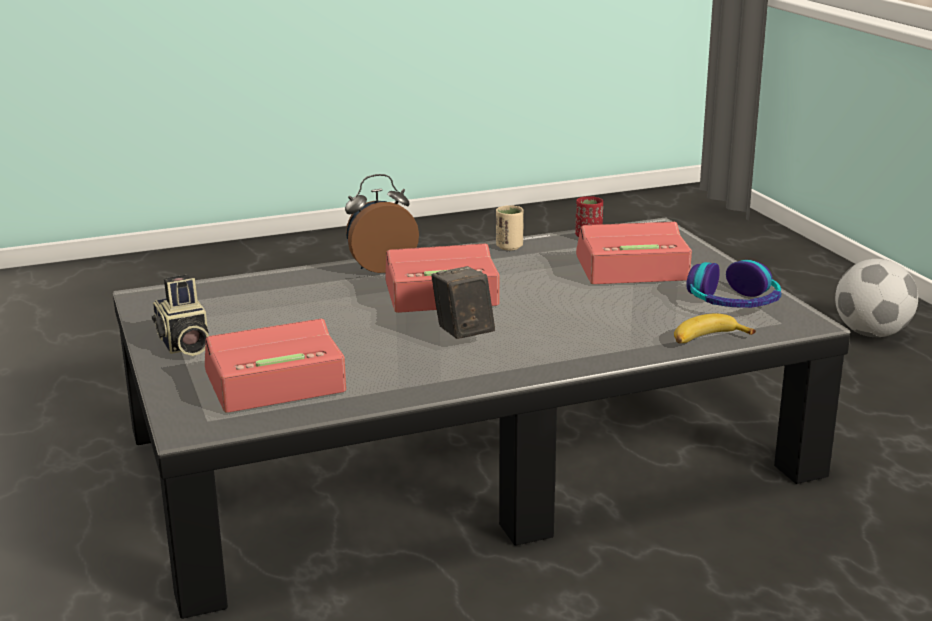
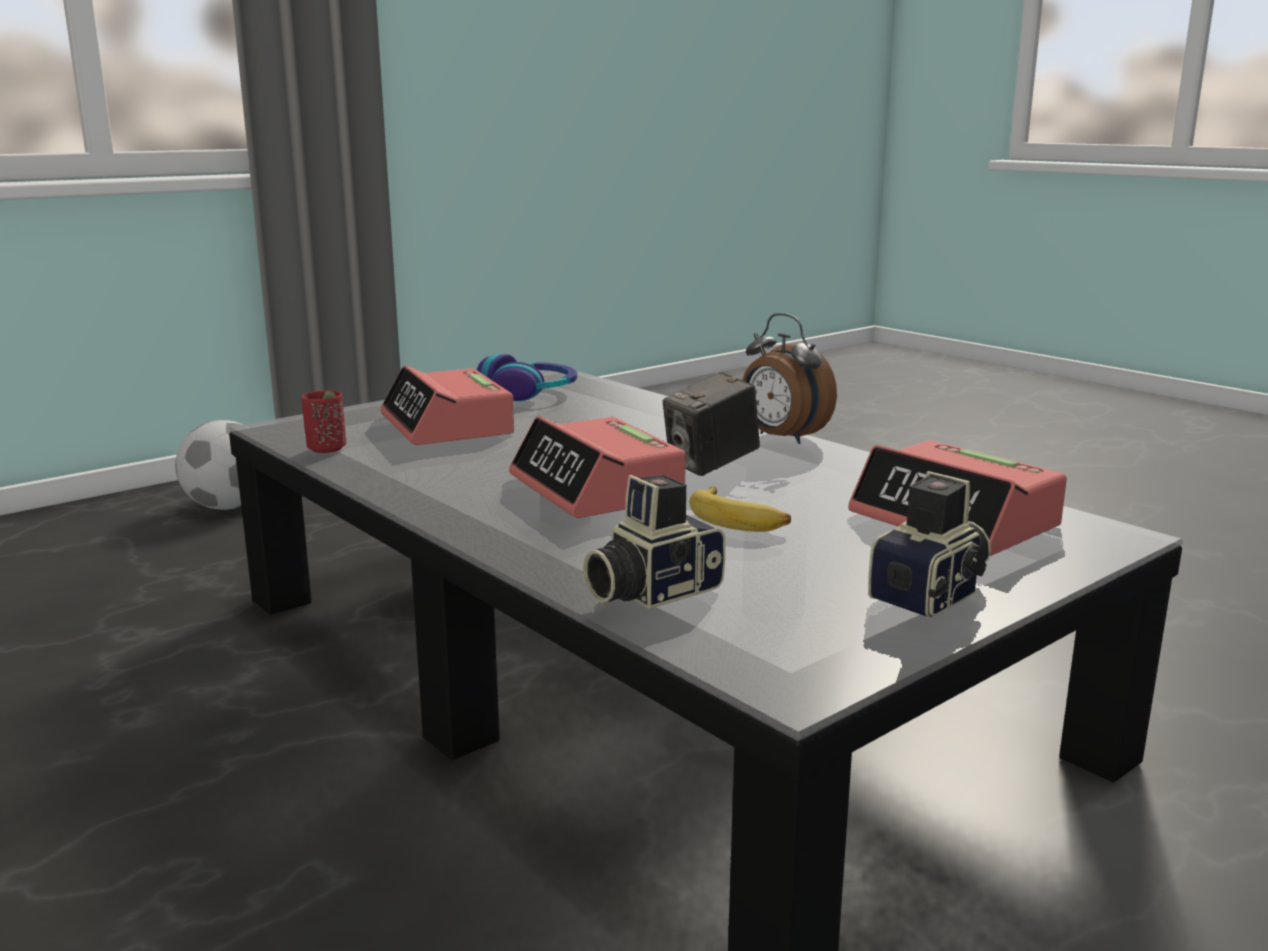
camera: 110 degrees left, 5 degrees down
alarm clock [345,174,419,273] -> alarm clock moved to [743,313,837,444]
beige cup [496,205,524,250] -> none
banana [674,313,756,343] -> banana moved to [689,487,791,532]
none -> camera [583,475,725,609]

